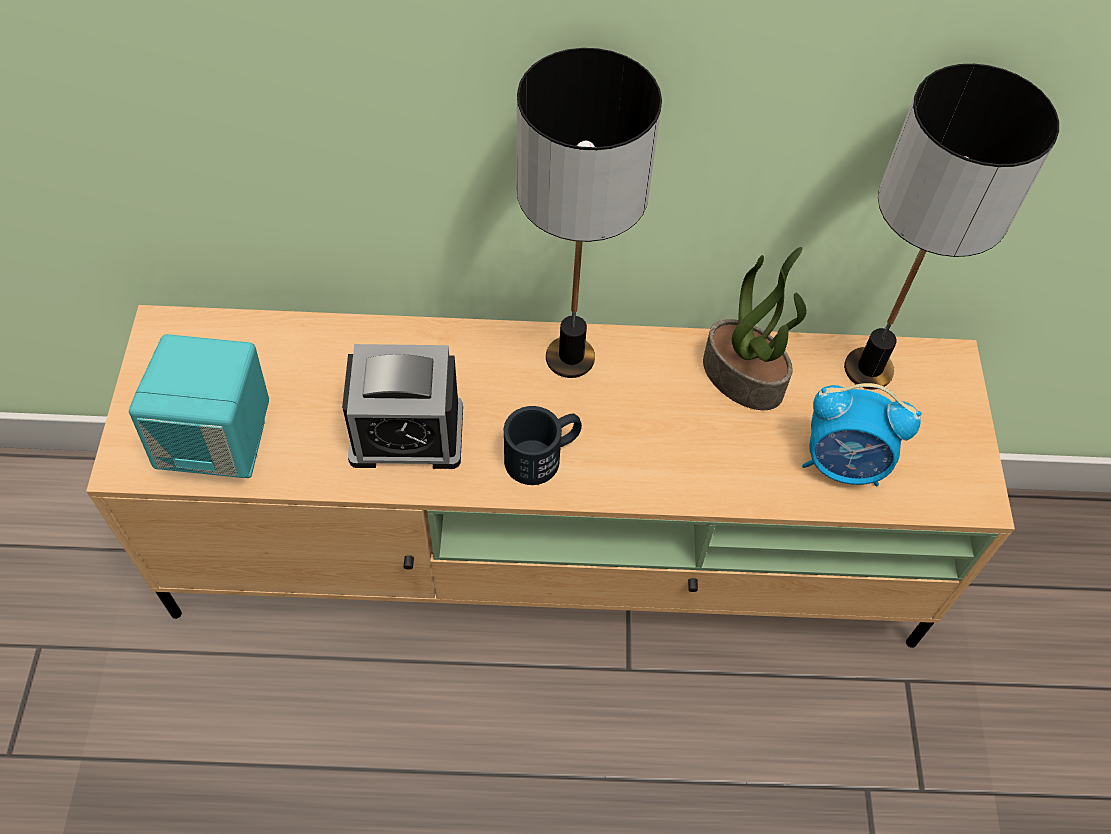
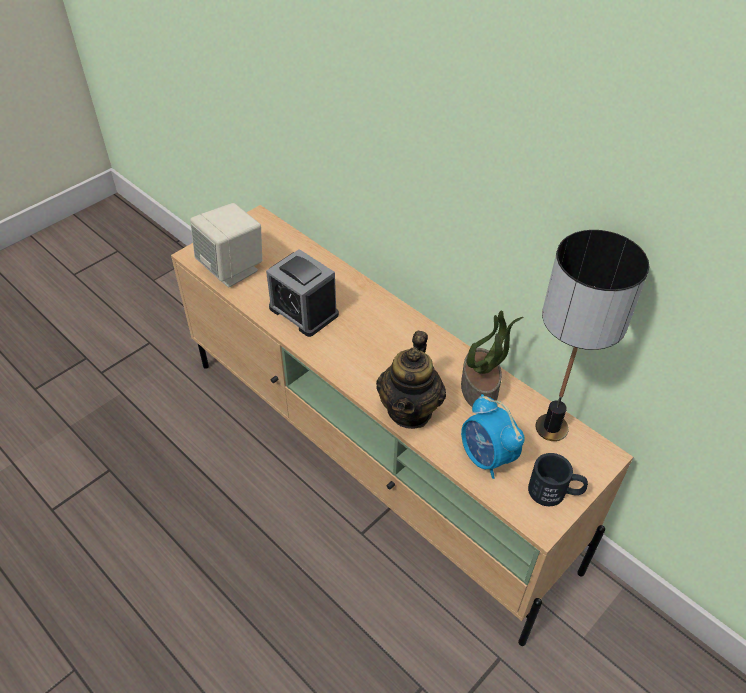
camera: 45 degrees right, 10 degrees down
turquoise speaker [129,334,269,478] -> beige speaker [190,203,262,287]
black mug [504,406,582,485] -> black mug moved to [528,453,588,506]
table lamp [517,48,662,378] -> none
none -> teapot [376,331,446,429]

